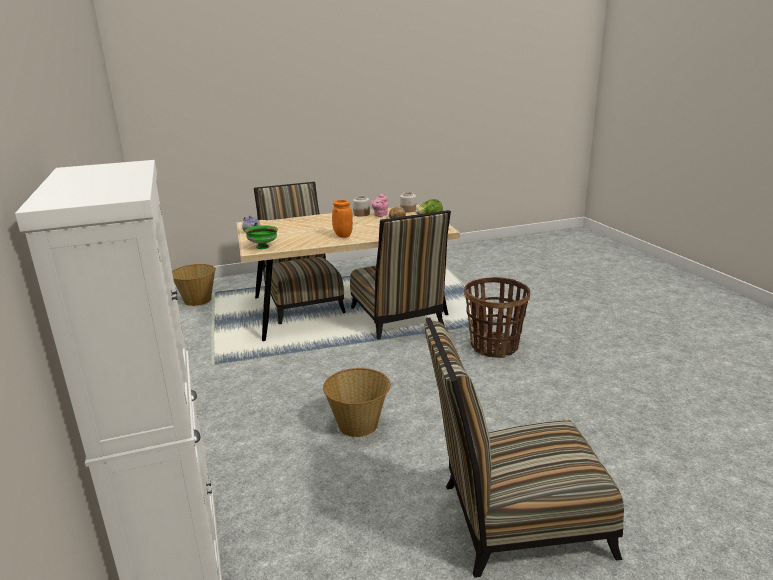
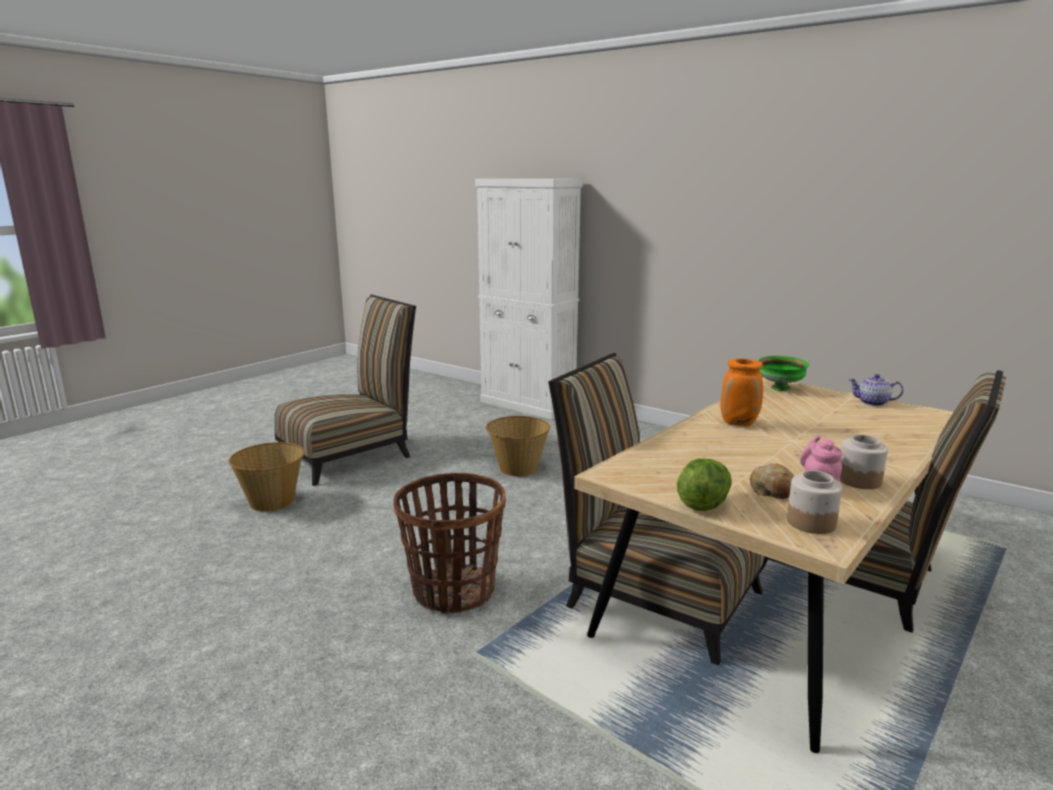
camera: 145 degrees right, 5 degrees down
basket [172,264,216,306] -> basket moved to [229,442,305,512]

